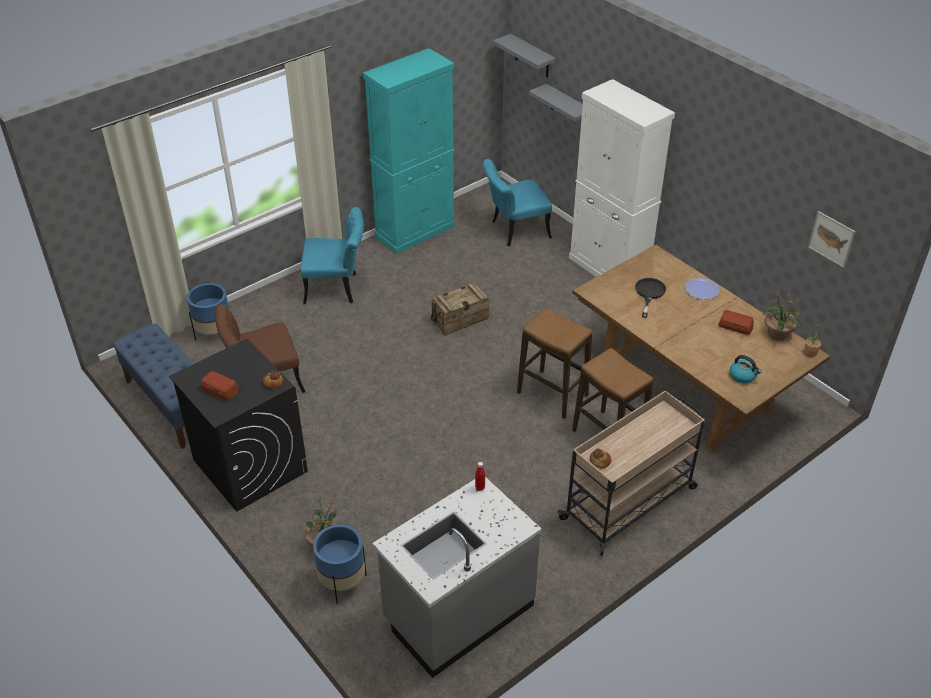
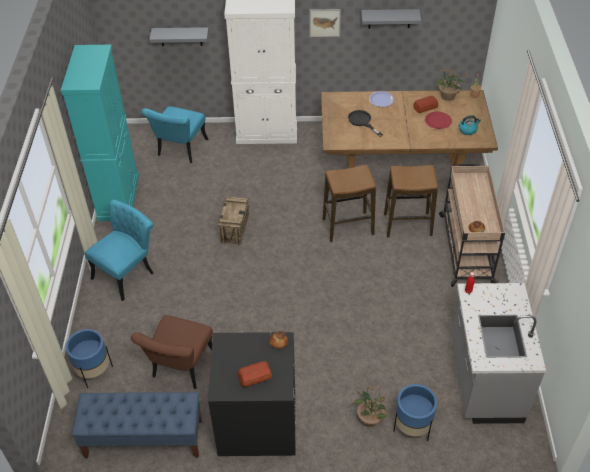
camera: 50 degrees left, 5 degrees up
grey shelf [493,34,556,78] -> grey shelf moved to [361,9,421,29]
picture [808,211,856,268] -> picture moved to [310,9,341,37]
none -> red plate [425,111,452,129]

